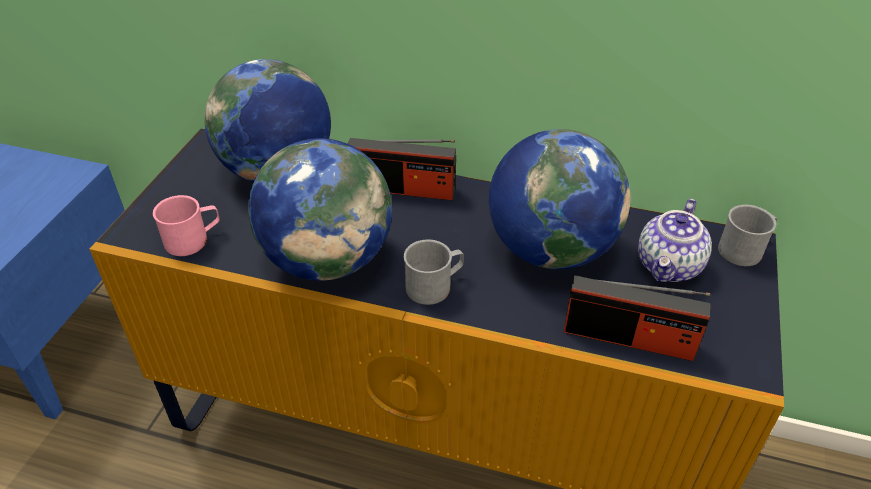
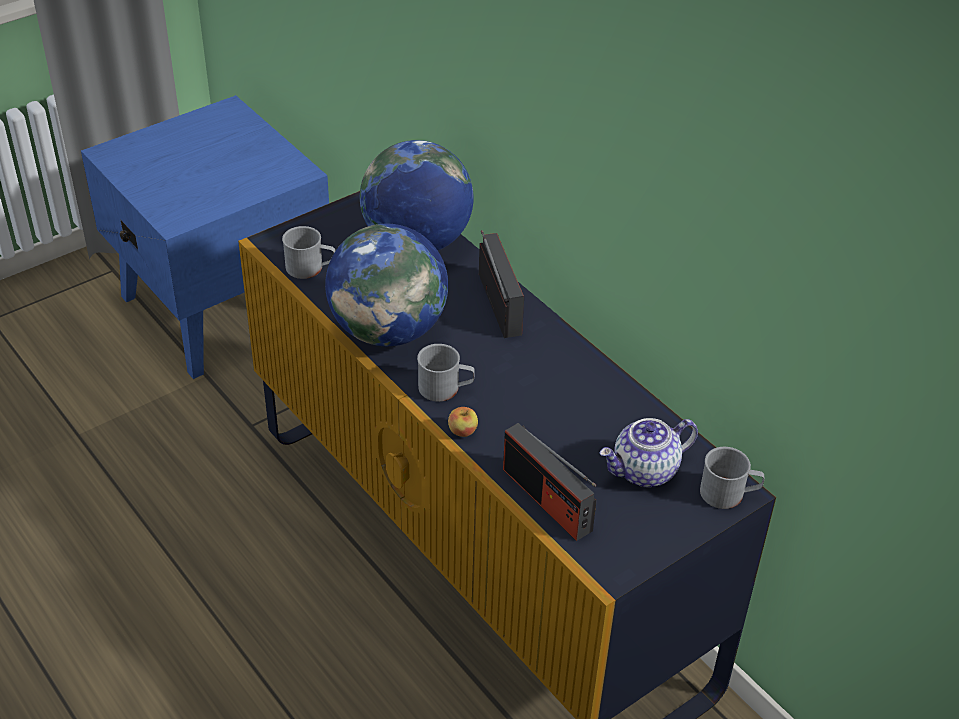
camera: 35 degrees right, 0 degrees up
pink mug [153,195,220,256] -> grey mug [282,226,335,279]
radio [348,138,456,200] -> radio turned 150 degrees counterclockwise [479,230,524,338]
globe [489,129,630,269] -> none
none -> apple [448,407,478,437]

